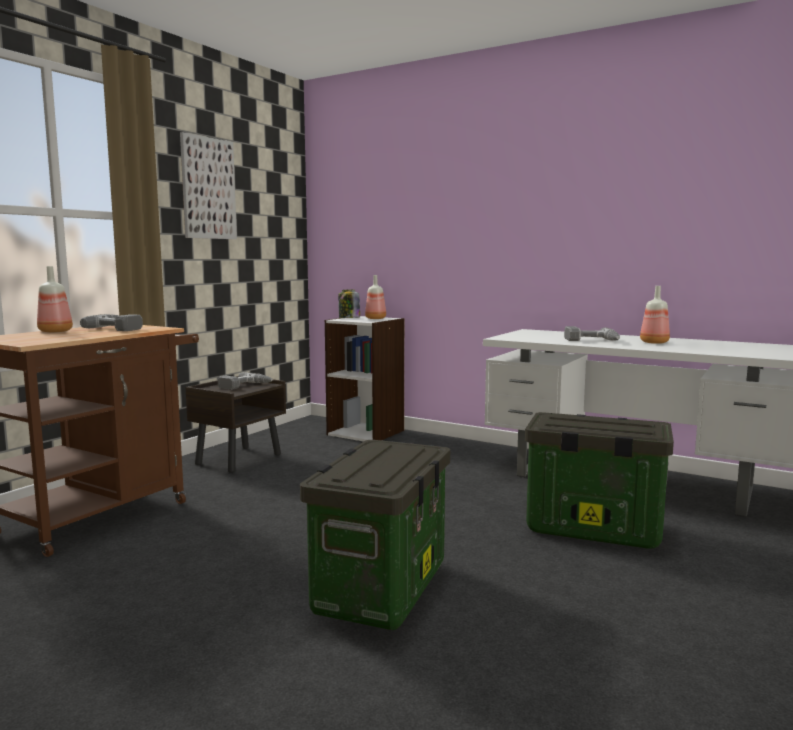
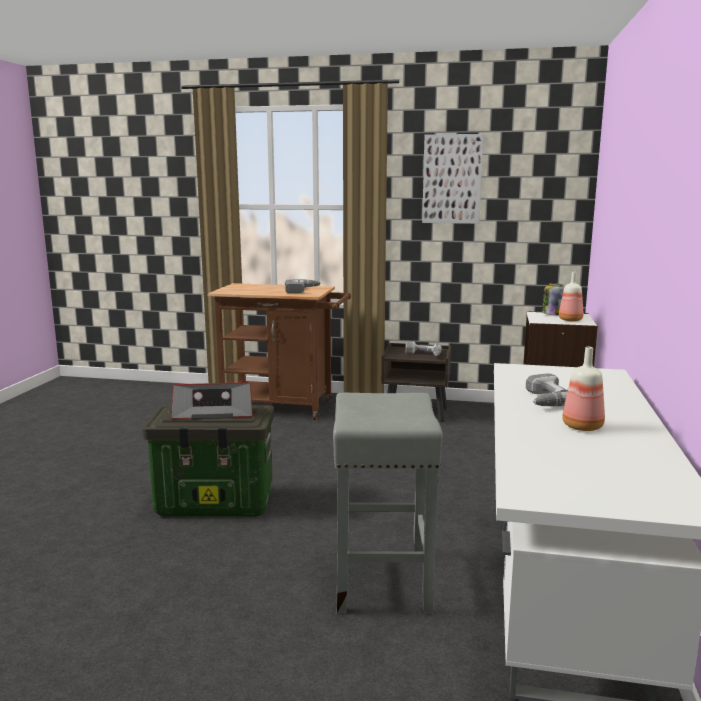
camera: 70 degrees right, 5 degrees up
bottle [37,266,73,333] -> none
storage box [525,412,674,549] -> grey stool [333,393,443,614]
none -> radio [171,382,253,419]

